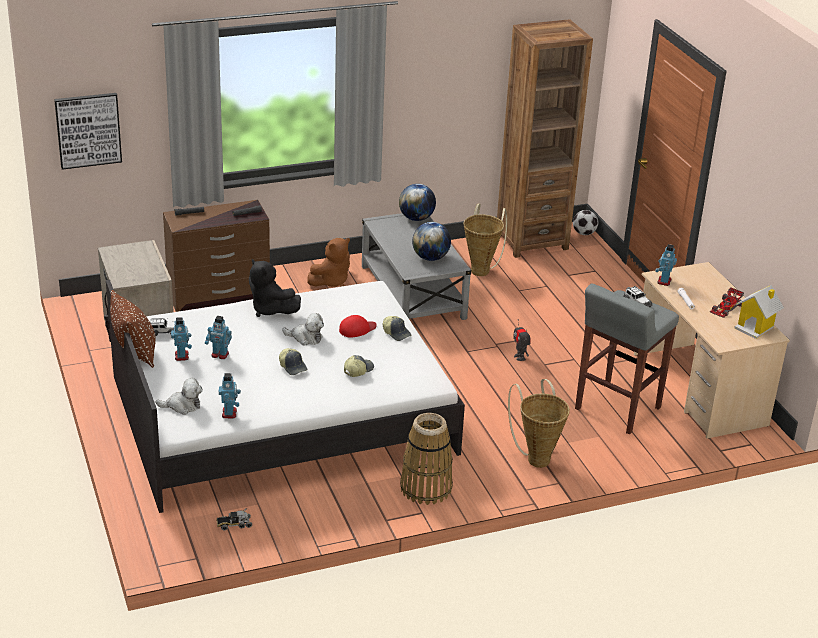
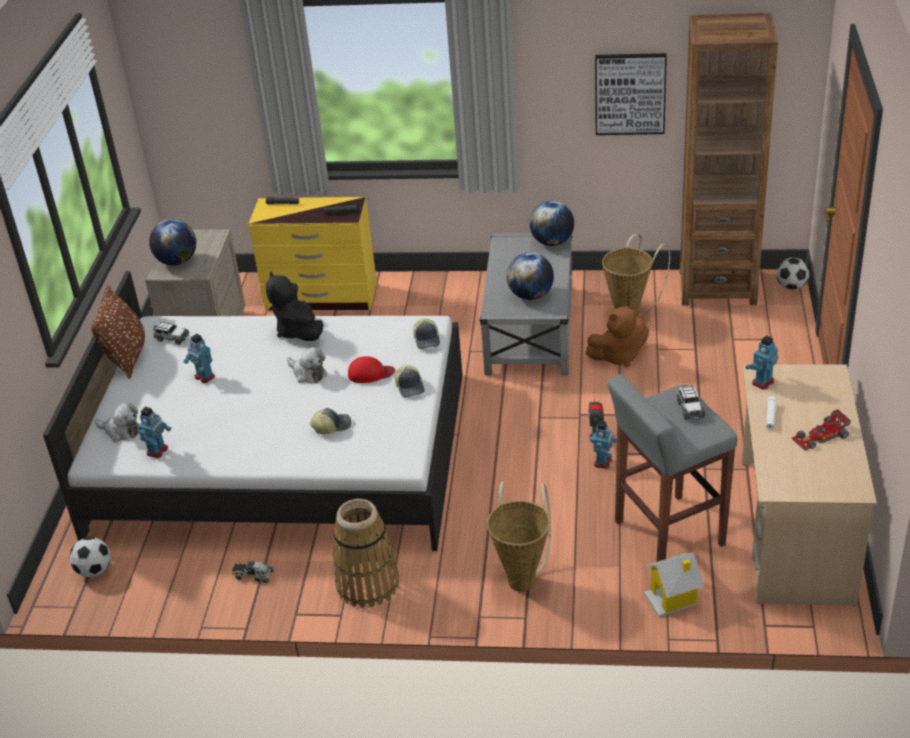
camera: 30 degrees right, 5 degrees up
picture [54,93,122,170] -> picture moved to [595,53,667,135]
brown dresser [163,200,270,312] -> yellow dresser [248,197,377,310]
toy robot [171,317,192,361] -> toy robot moved to [591,421,617,469]
toy truck [216,508,252,531] -> toy truck moved to [232,560,274,583]
cap [279,348,307,375] -> cap moved to [413,318,440,349]
brown plush toy [308,238,350,287] -> brown plush toy moved to [585,306,649,367]
toy house [734,285,784,339] -> toy house moved to [644,553,704,617]
none -> football [70,537,110,577]
none -> globe [149,219,196,266]

